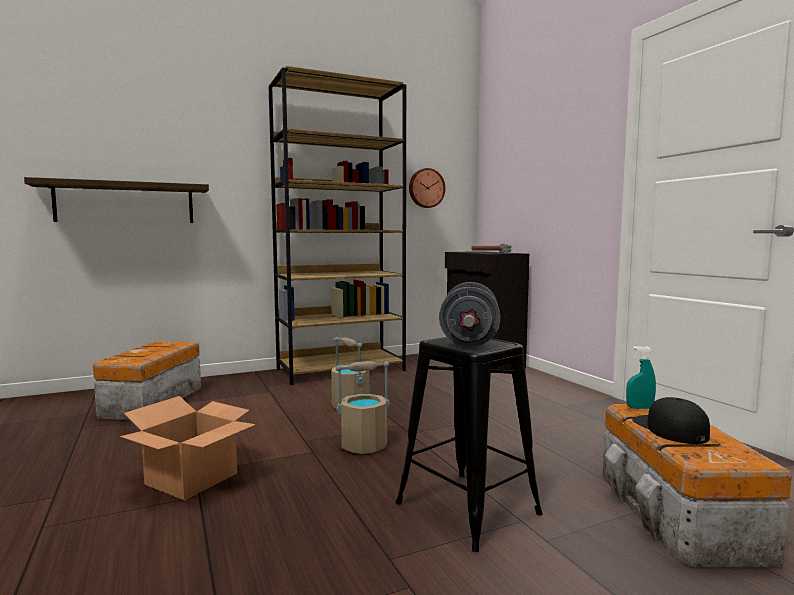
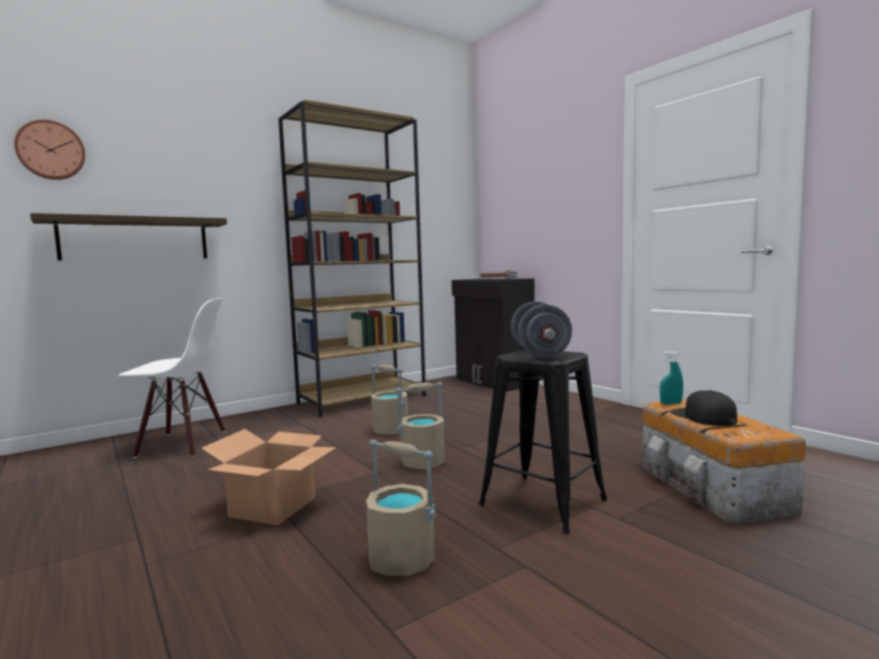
camera: 10 degrees left, 0 degrees up
storage box [93,341,201,420] -> white chair [118,298,225,458]
wall clock [409,168,445,208] -> wall clock moved to [14,120,85,180]
none -> beige bucket [366,439,435,576]

